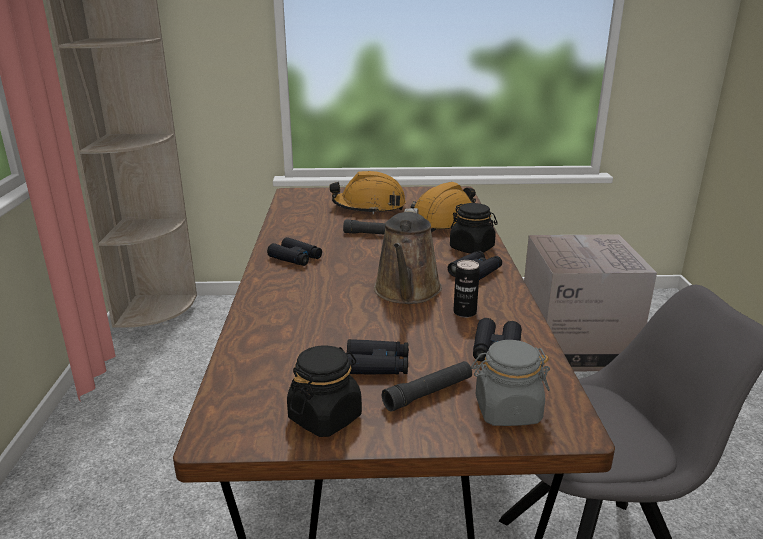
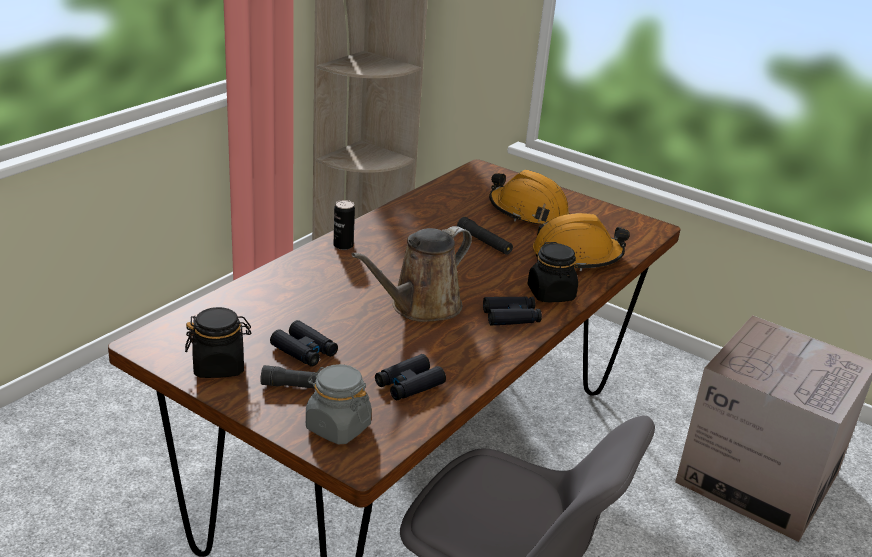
camera: 35 degrees right, 5 degrees up
black binoculars [267,237,322,266] -> none
can [453,260,480,318] -> can moved to [334,200,355,250]

